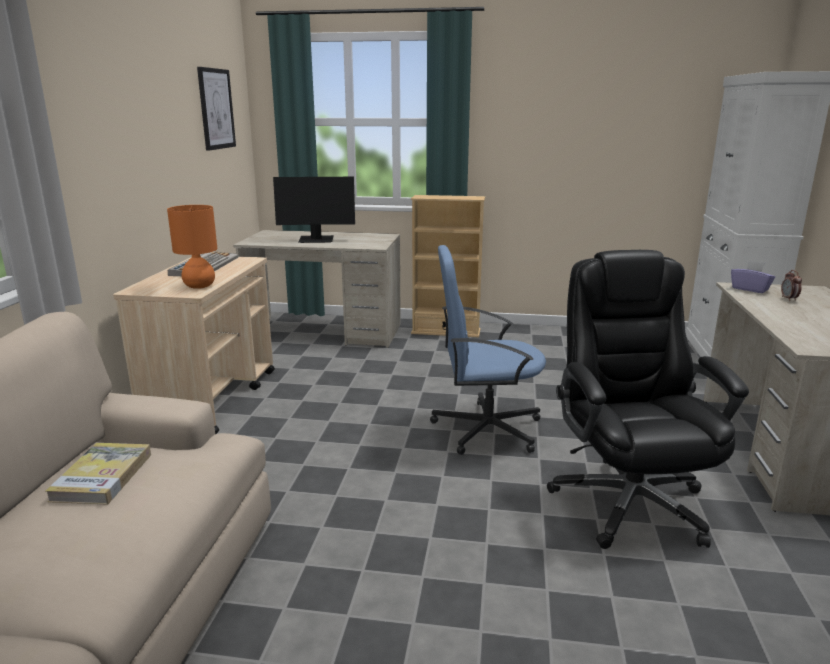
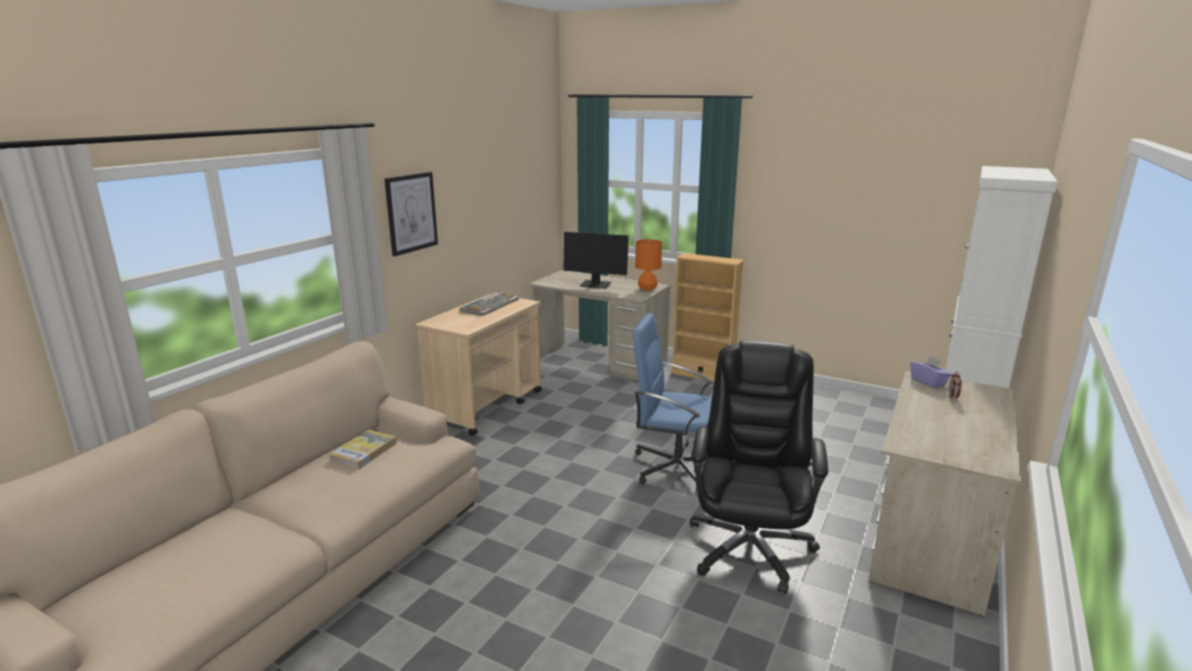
camera: 20 degrees right, 0 degrees up
orange table lamp [167,205,217,289] -> orange table lamp moved to [635,239,662,291]
picture [197,67,236,151] -> picture moved to [384,172,438,257]

